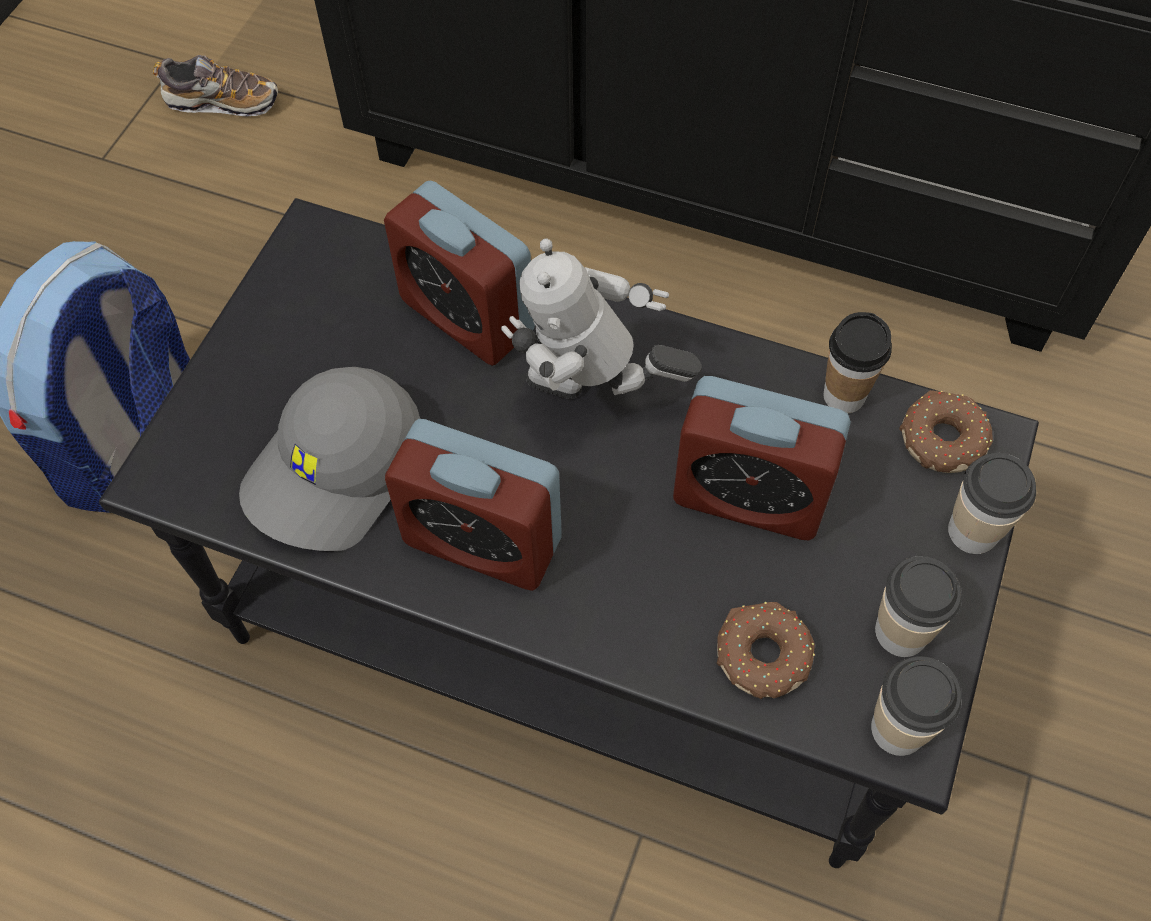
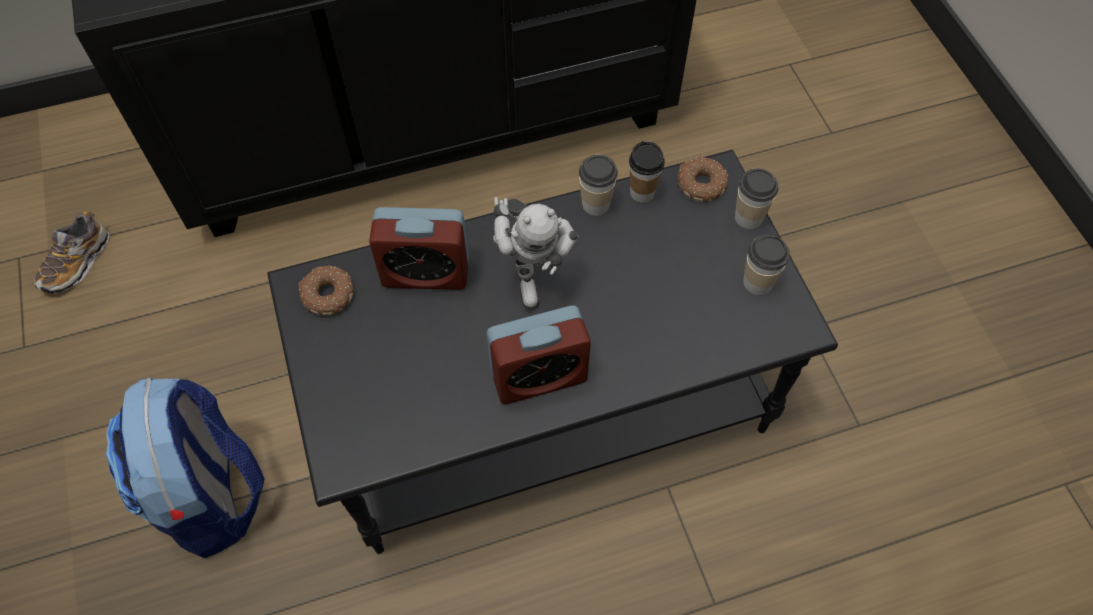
camera: 40 degrees left, 0 degrees up
shoe [153,55,278,116] -> shoe turned 150 degrees clockwise [34,211,109,294]
grey cap [239,367,420,551] -> none
toy robot [501,238,702,399] -> toy robot turned 75 degrees counterclockwise [493,197,579,310]
alarm clock [673,376,851,540] -> none
donut [717,602,815,699] -> donut moved to [299,265,355,315]
cup [871,656,961,756] -> cup moved to [579,155,618,216]

